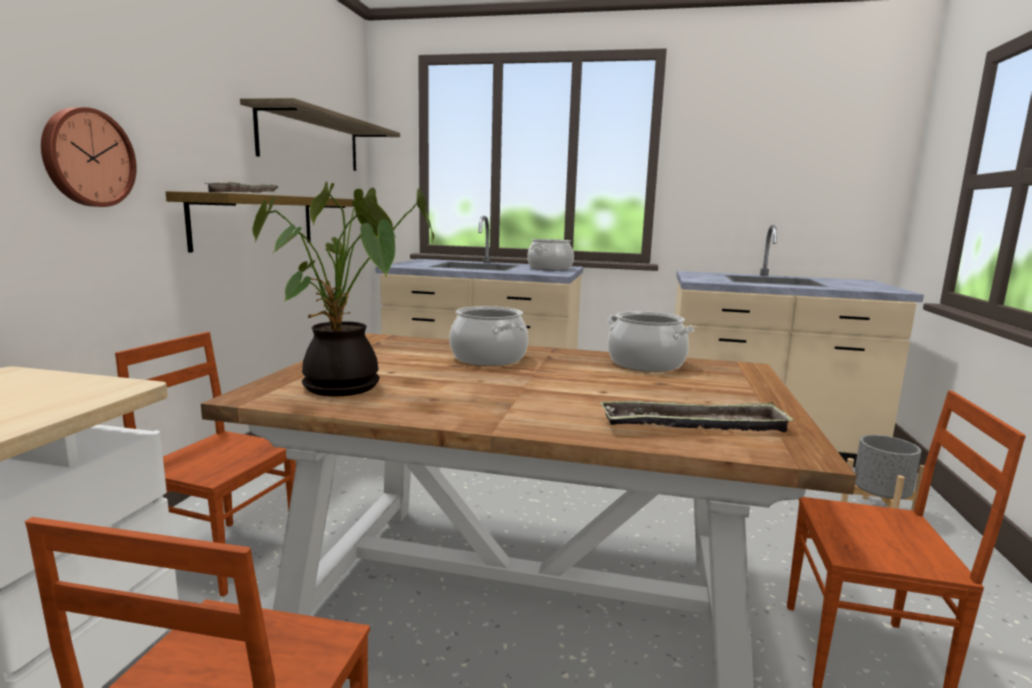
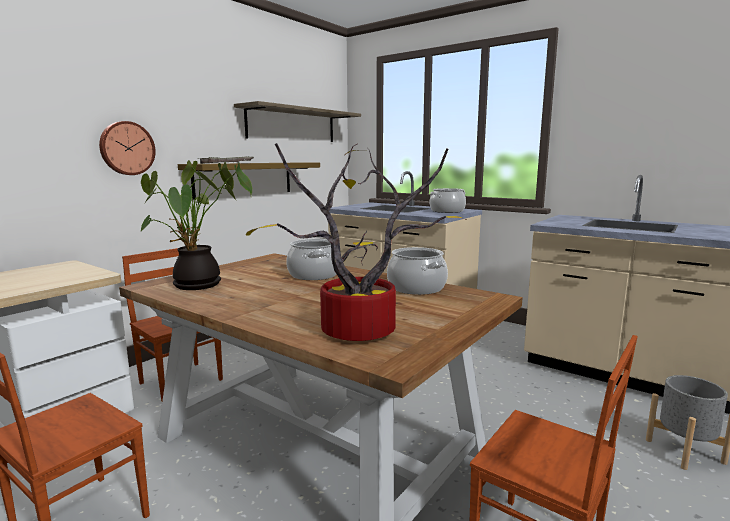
camera: 25 degrees right, 0 degrees up
tray [600,400,795,432] -> potted plant [246,143,462,341]

